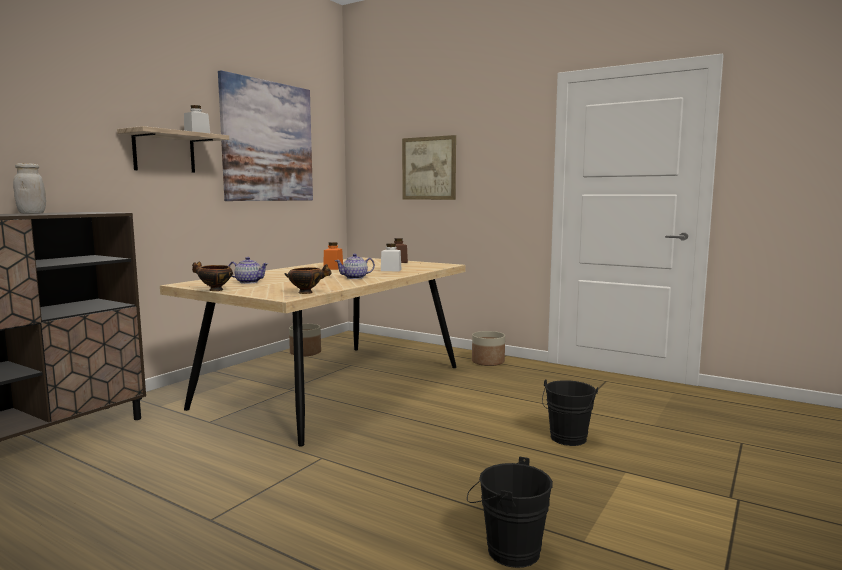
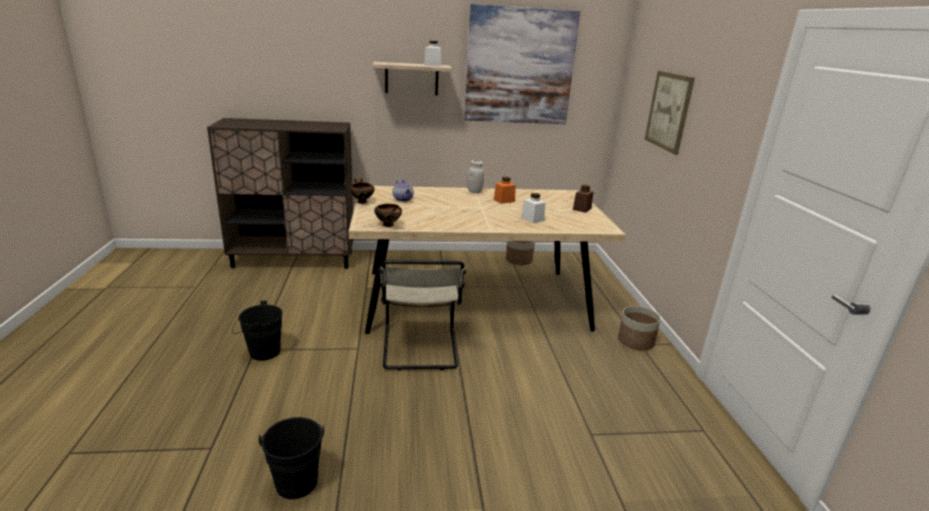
camera: 50 degrees right, 15 degrees up
white jar [13,163,46,214] -> white jar moved to [467,160,484,193]
teapot [335,254,375,279] -> none
black bucket [542,379,598,446] -> black bucket moved to [232,300,283,361]
none -> beige chair [379,260,466,370]

